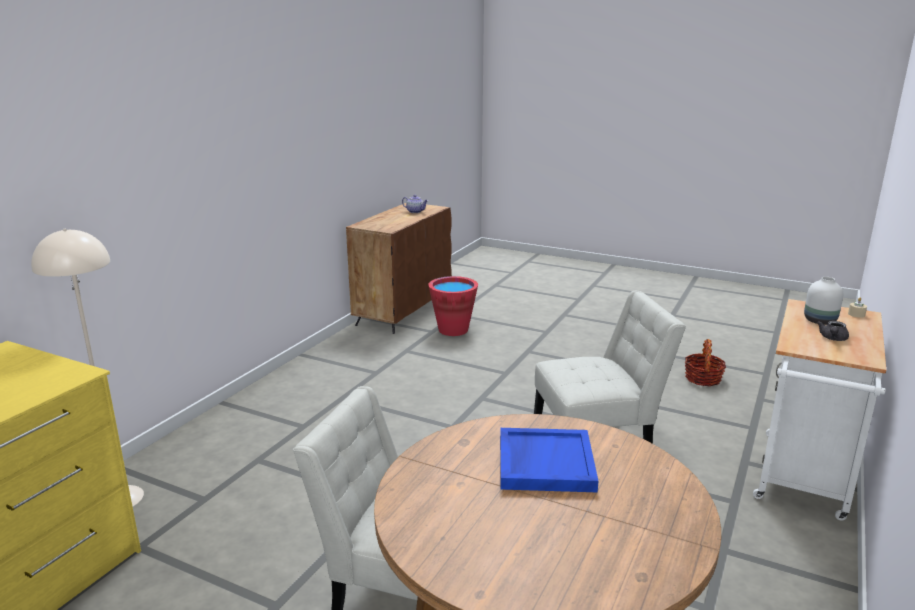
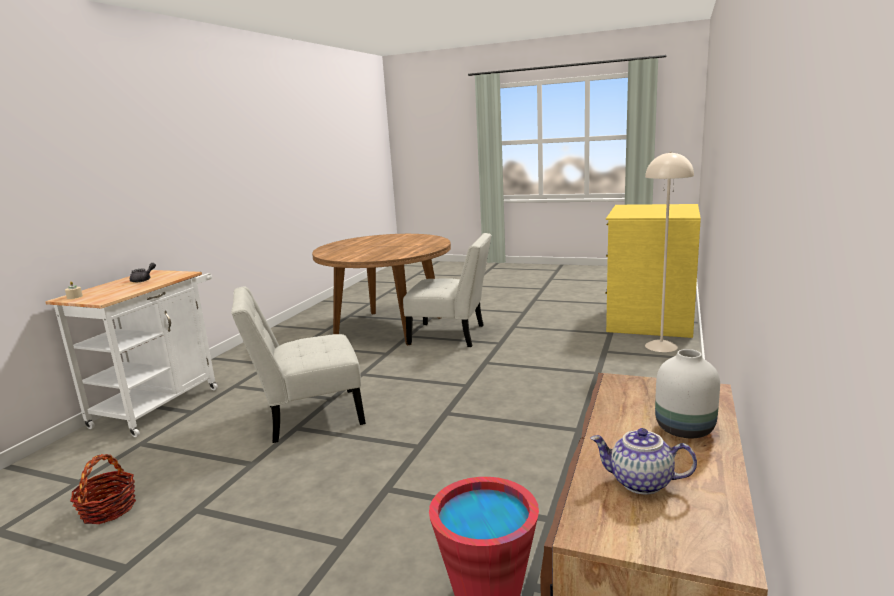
camera: 175 degrees right, 5 degrees down
blue tray [500,428,598,492] -> none
white vase [804,277,843,325] -> white vase moved to [655,349,720,438]

